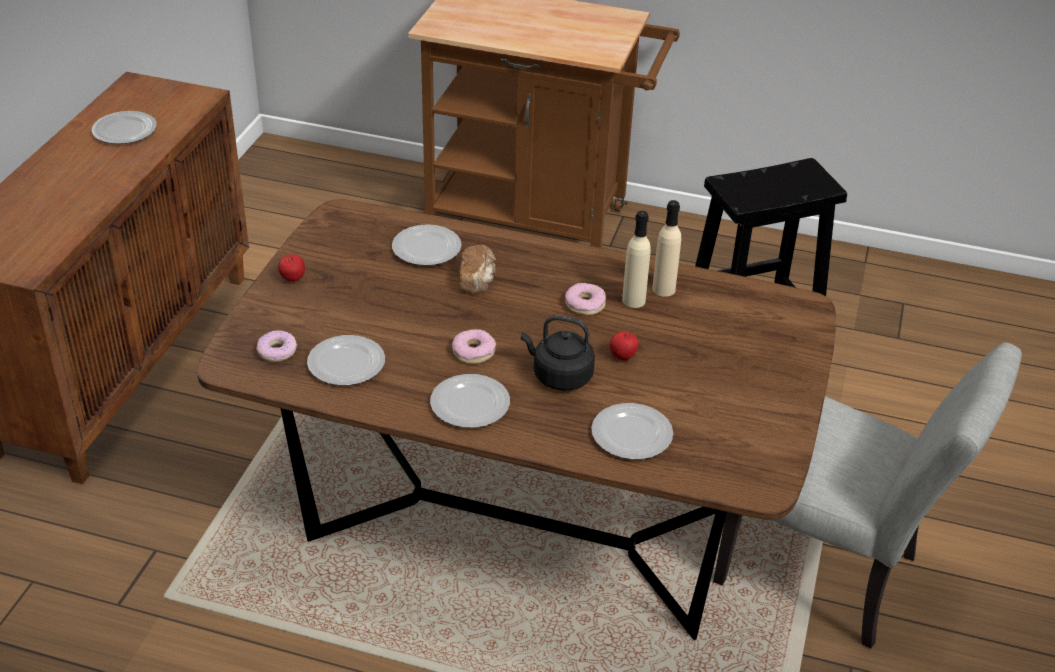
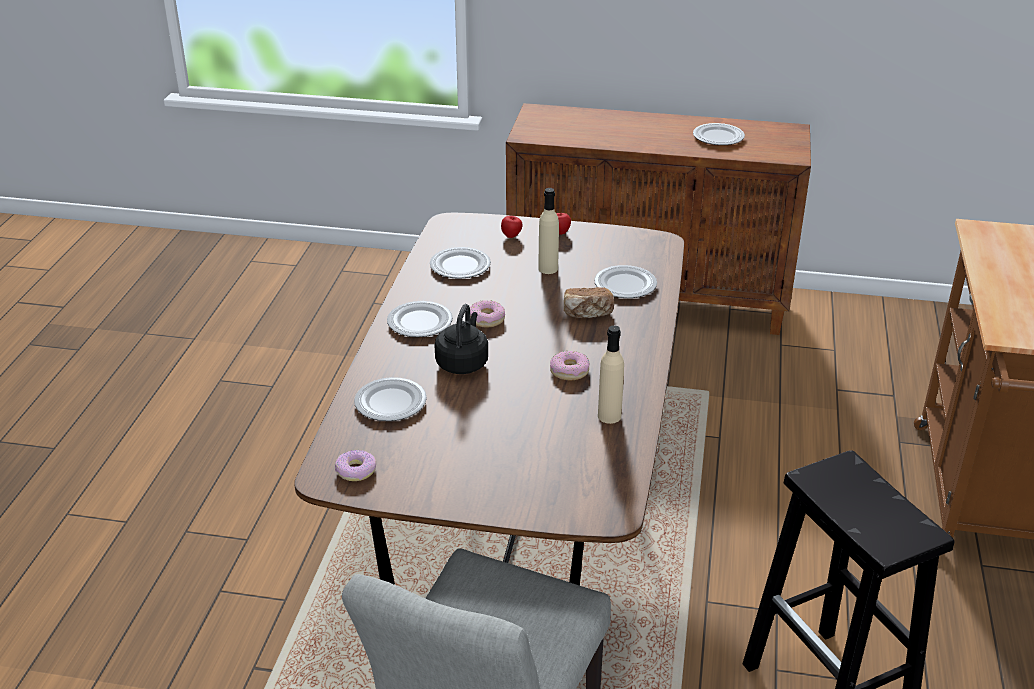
camera: 85 degrees right, 5 degrees down
donut [256,330,297,362] -> donut moved to [335,450,376,481]
apple [610,332,639,361] -> apple moved to [501,216,523,238]
beige bottle [622,211,651,308] -> beige bottle moved to [538,188,559,274]

